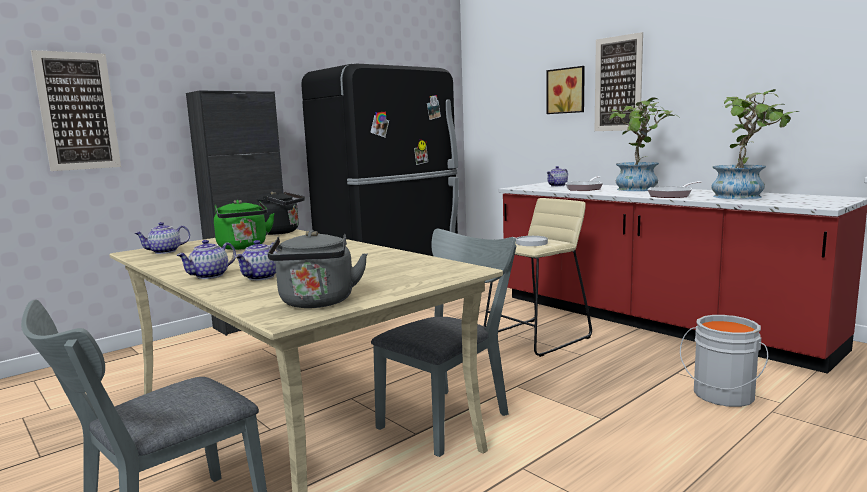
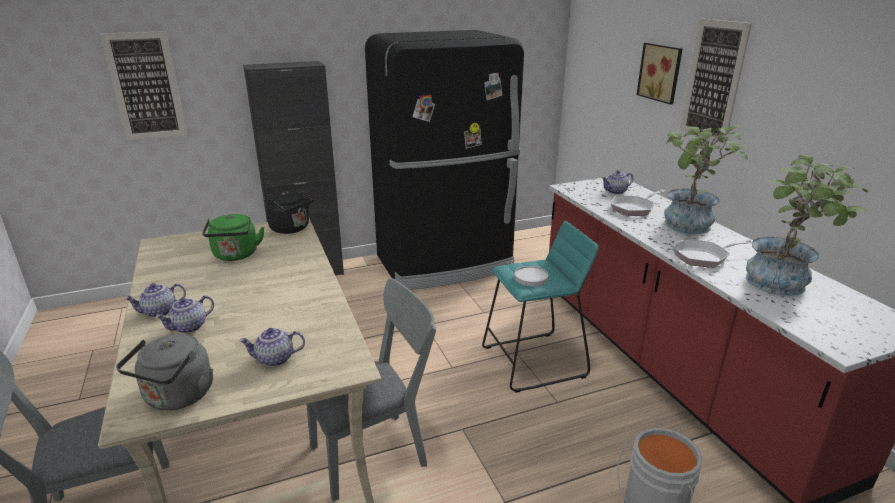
camera: 20 degrees right, 15 degrees up
teapot [134,222,190,254] -> teapot moved to [239,328,305,367]
beige stool [484,198,592,357] -> turquoise stool [482,221,599,393]

